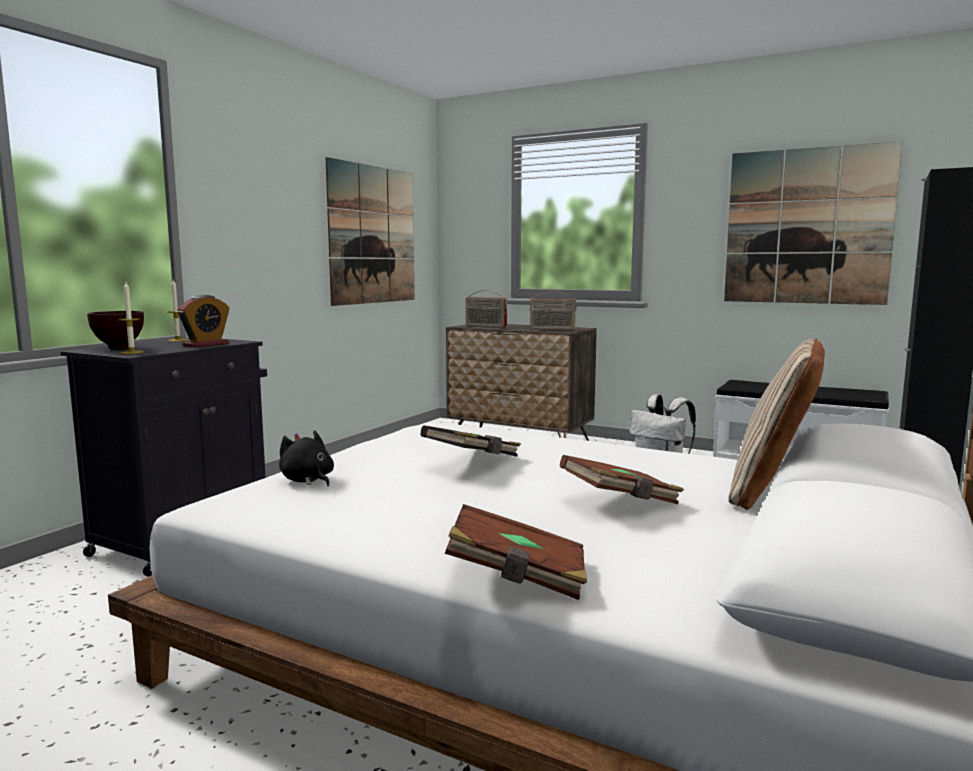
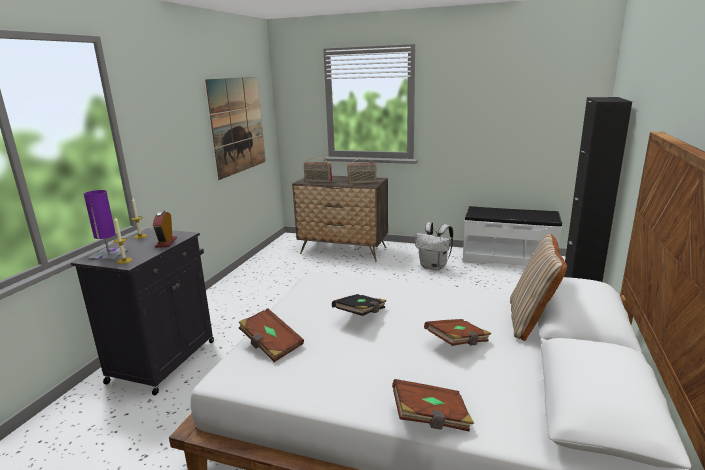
camera: 10 degrees left, 10 degrees up
brown bowl [87,311,144,349] -> purple table lamp [84,190,129,261]
alarm clock [177,295,229,347] -> alarm clock turned 150 degrees clockwise [153,211,177,248]
black plush toy [279,430,334,486] -> brown book [238,308,304,362]
picture [724,141,903,305] -> none

